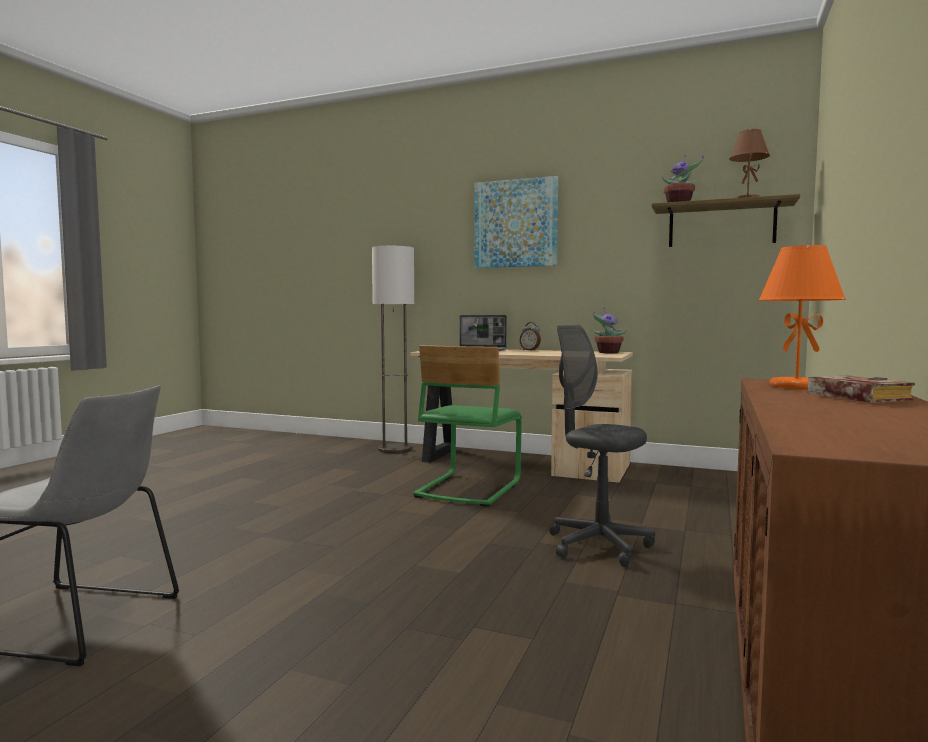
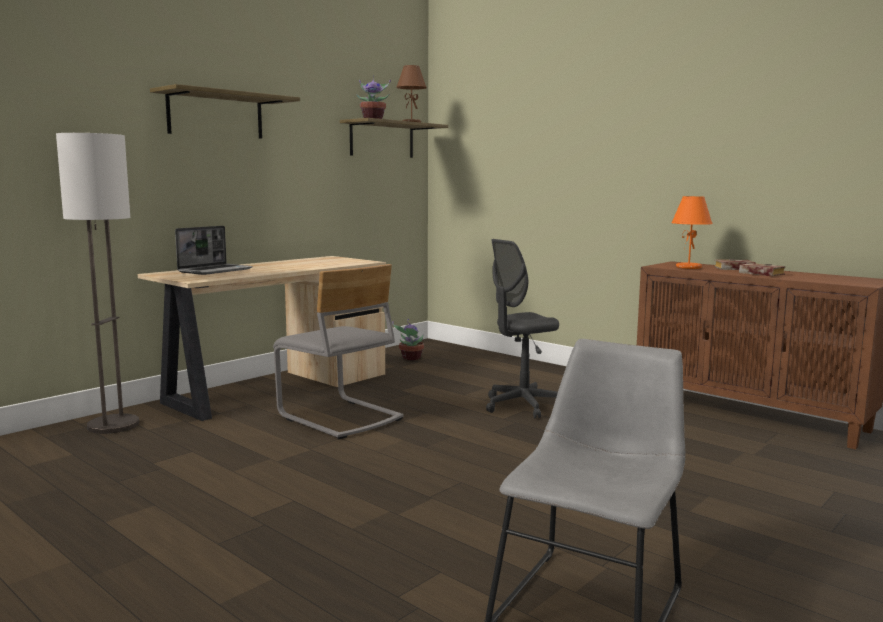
camera: 70 degrees left, 5 degrees up
green chair [413,345,522,507] -> grey chair [273,264,404,439]
picture [474,176,558,268] -> shelf [150,84,300,139]
alarm clock [520,322,541,351] -> none
potted plant [591,307,628,353] -> potted plant moved to [392,319,424,360]
none -> book [739,263,786,276]

